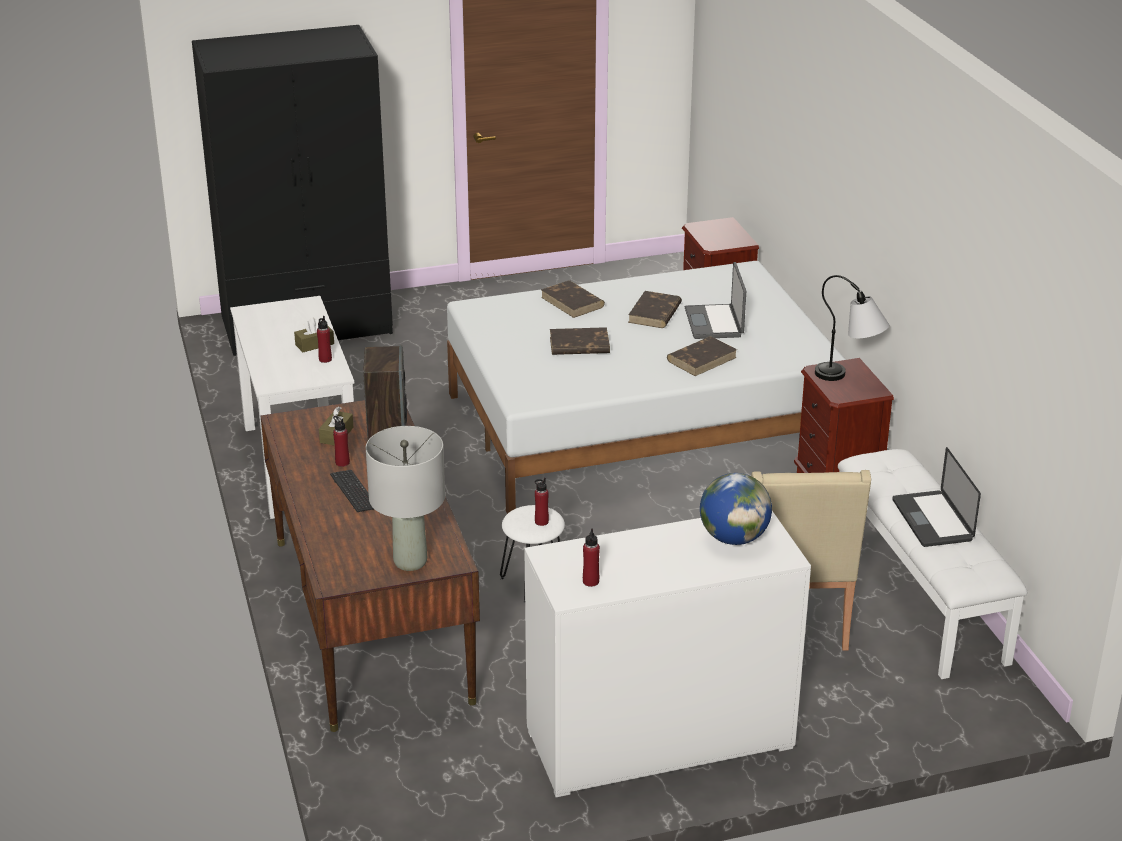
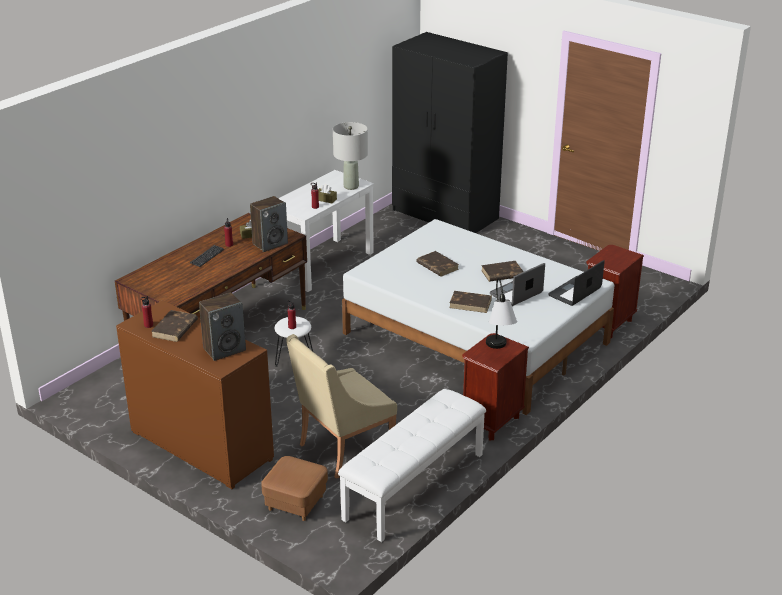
camera: 55 degrees right, 0 degrees up
grey table lamp [366,426,445,571] -> grey table lamp moved to [333,122,368,190]
white dresser [524,511,811,797] -> brown dresser [116,300,274,489]
brown book [541,280,605,318] -> brown book moved to [151,310,198,342]
globe [700,473,772,545] -> speaker [199,292,246,361]
laptop [892,447,981,547] -> laptop moved to [548,260,605,306]
none -> brown ottoman [261,456,328,521]

